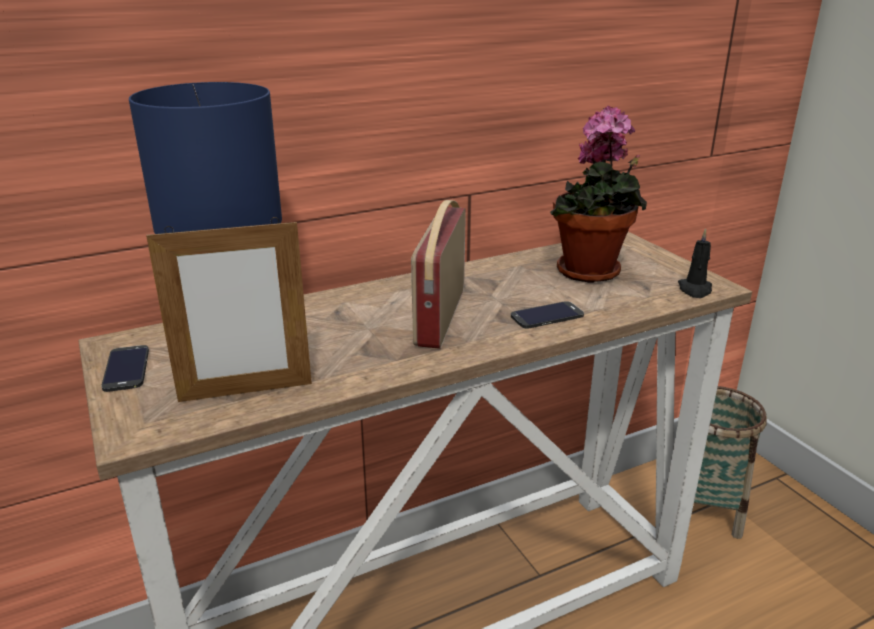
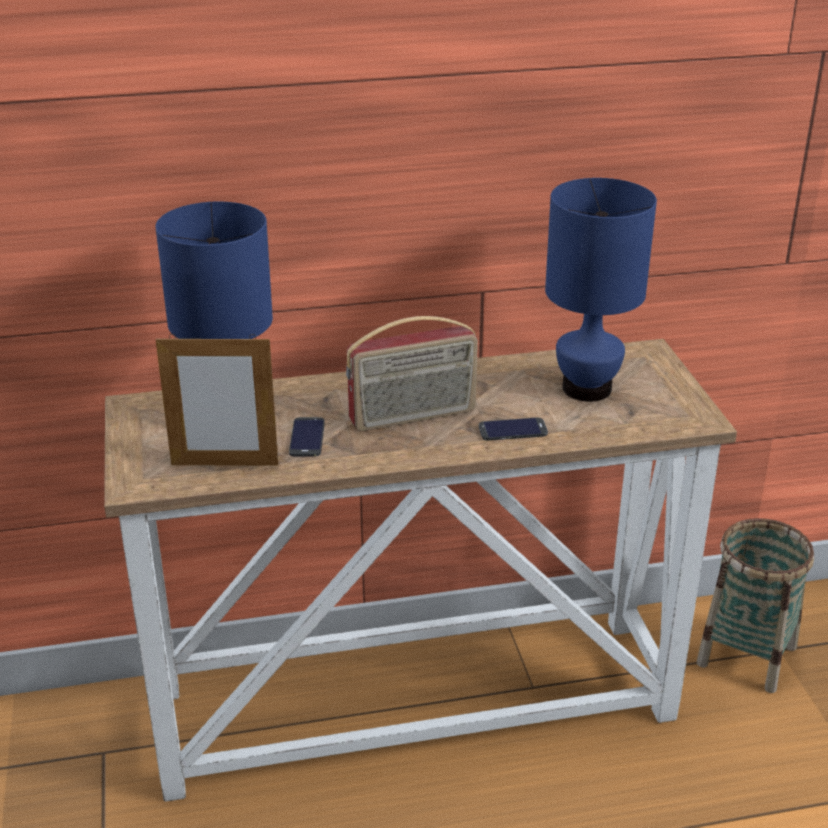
camera: 15 degrees right, 5 degrees up
phone [101,345,149,392] -> phone moved to [289,417,325,457]
radio [411,200,466,349] -> radio turned 135 degrees counterclockwise [346,316,478,431]
potted plant [550,106,647,283] -> blue table lamp [545,178,657,402]
black candle [678,228,712,298] -> none

